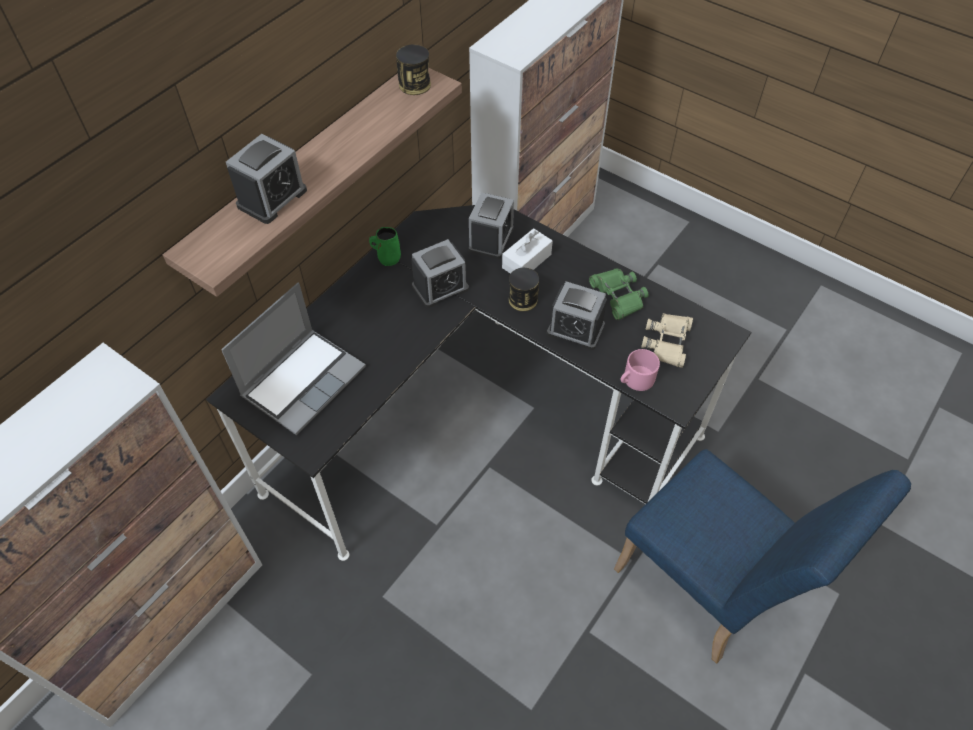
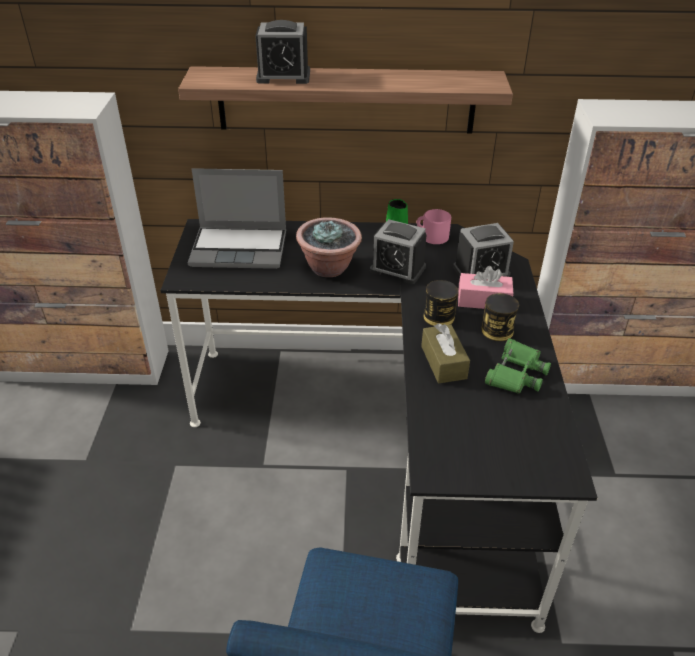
camera: 55 degrees right, 15 degrees down
can [396,44,431,95] -> can moved to [481,293,519,341]
white tissue box [502,228,553,274] -> pink tissue box [458,266,513,309]
alarm clock [547,281,607,350] -> brown tissue box [421,324,470,383]
pink mug [620,349,660,391] -> pink mug moved to [417,209,451,244]
beige binoculars [641,313,693,368] -> none
none -> potted plant [296,217,362,277]

